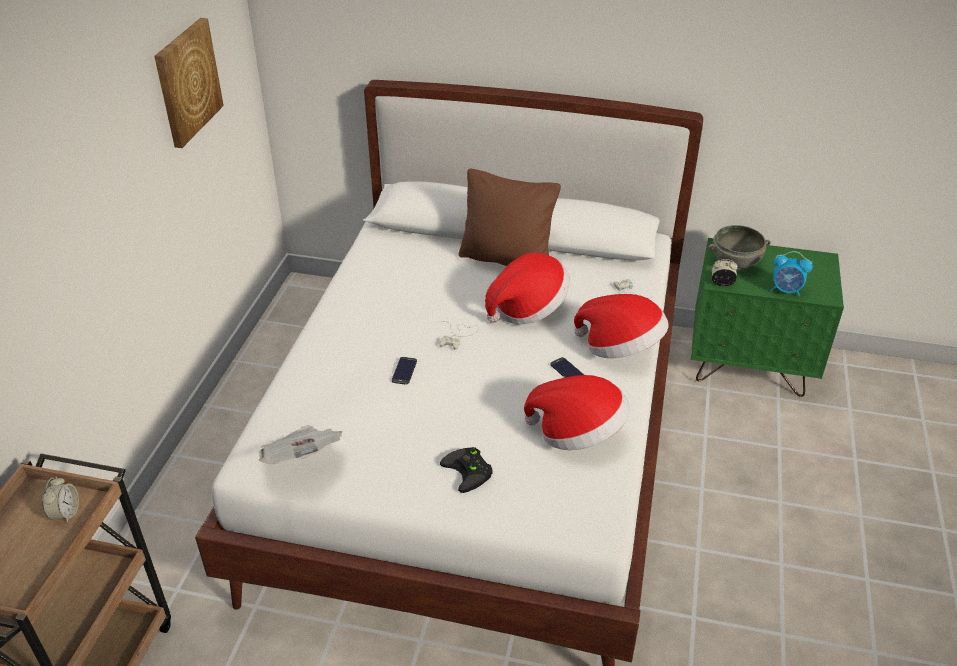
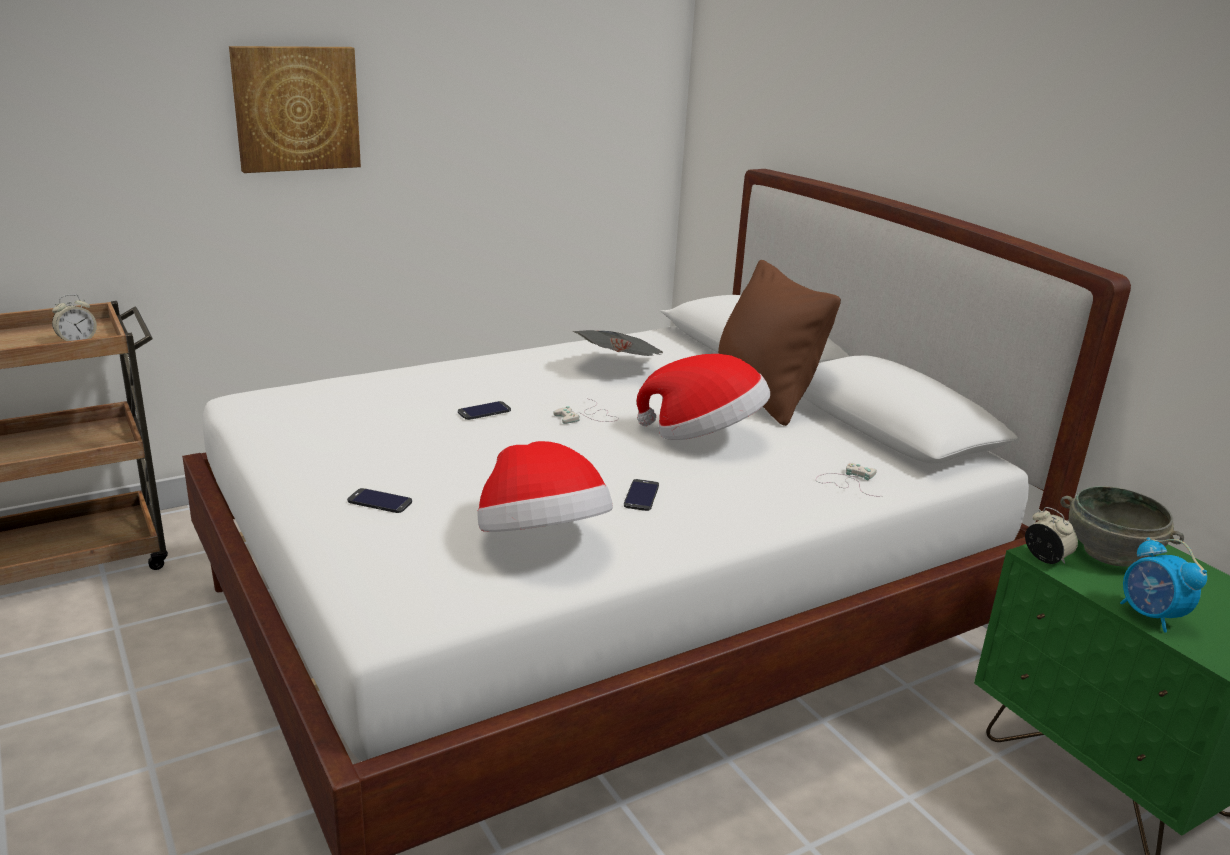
camera: 45 degrees right, 15 degrees down
picture [154,18,224,148] -> picture moved to [229,46,361,173]
newspaper [259,425,342,464] -> newspaper moved to [572,330,663,356]
black game controller [440,447,493,493] -> phone [347,488,412,513]
hat [574,294,669,358] -> none

